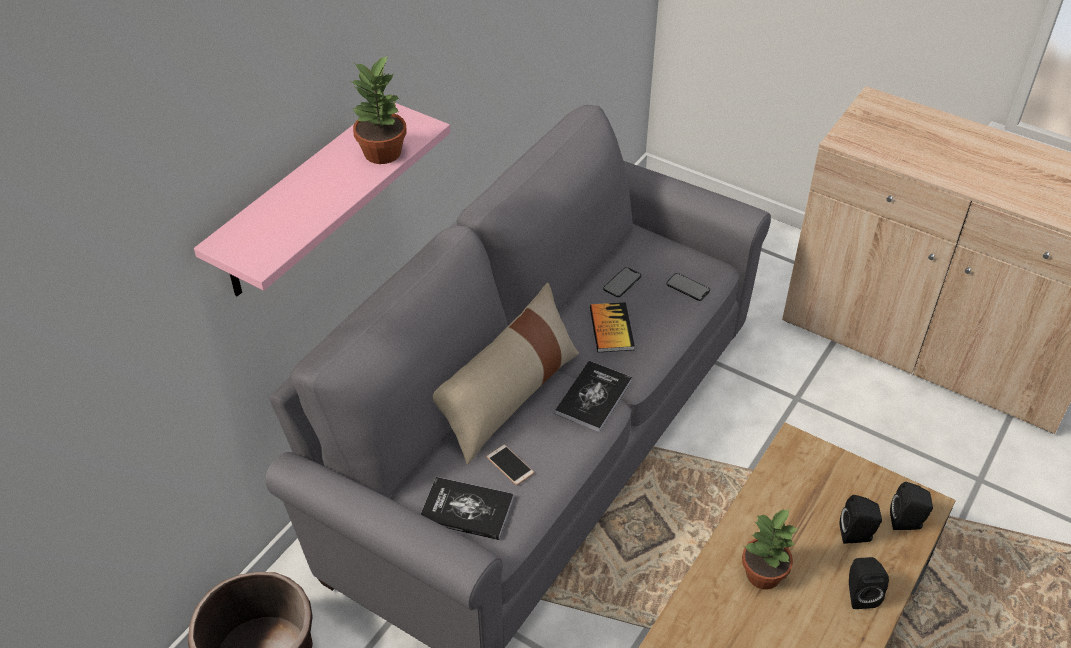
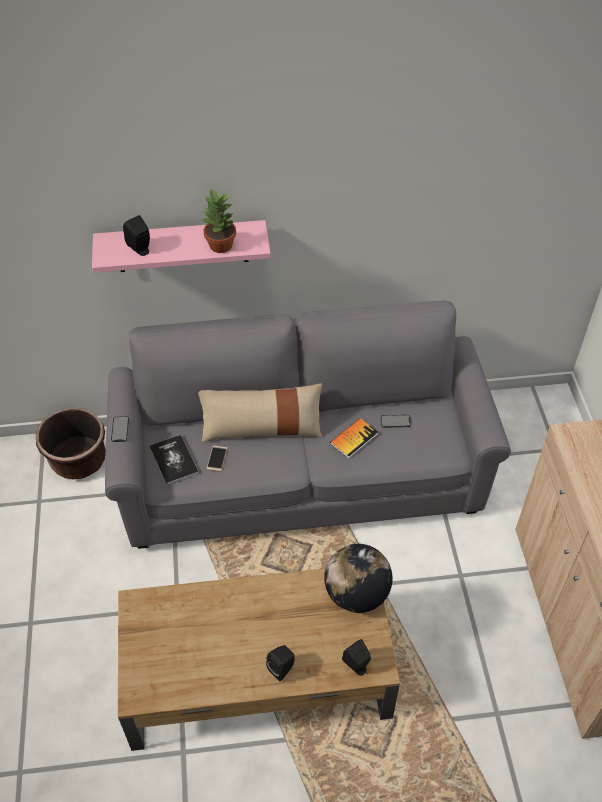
camera: 50 degrees right, 5 degrees up
book [555,361,632,432] -> none
phone [666,273,710,301] -> phone moved to [111,416,129,442]
potted plant [742,509,798,590] -> none
black speaker [840,495,882,544] -> black speaker moved to [123,215,150,256]
none -> globe [324,544,393,613]

